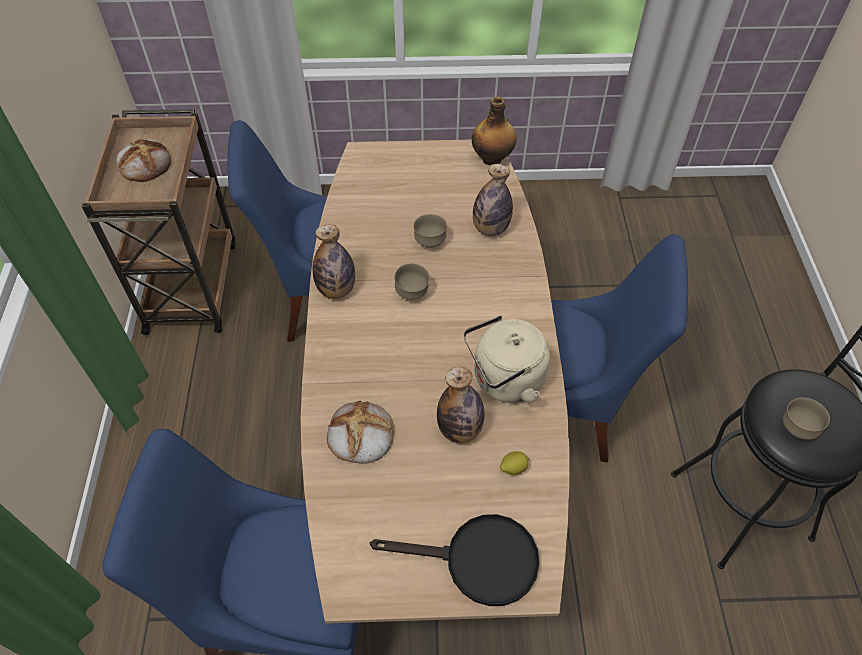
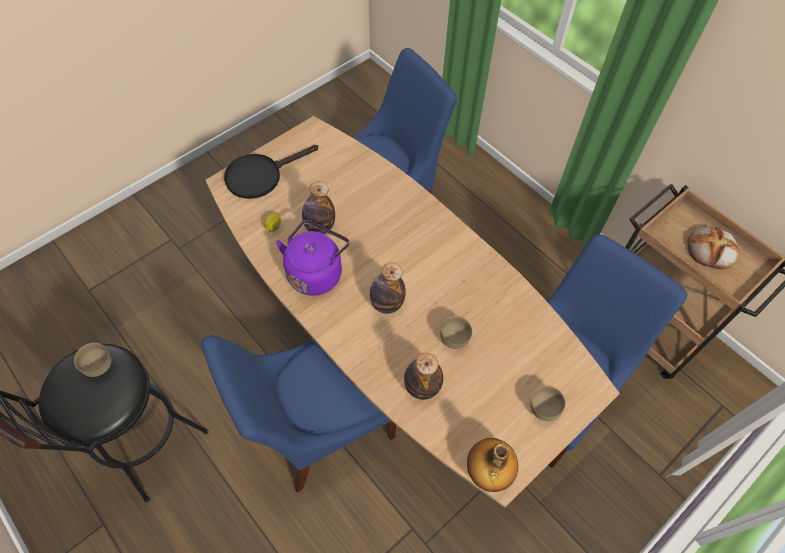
camera: 140 degrees right, 5 degrees up
bottle [313,224,355,299] -> bottle moved to [370,263,406,314]
bread [327,401,394,463] -> none
brown bowl [394,263,430,300] -> brown bowl moved to [530,386,565,421]
beige kettle [463,315,550,403] -> purple kettle [276,220,349,296]

